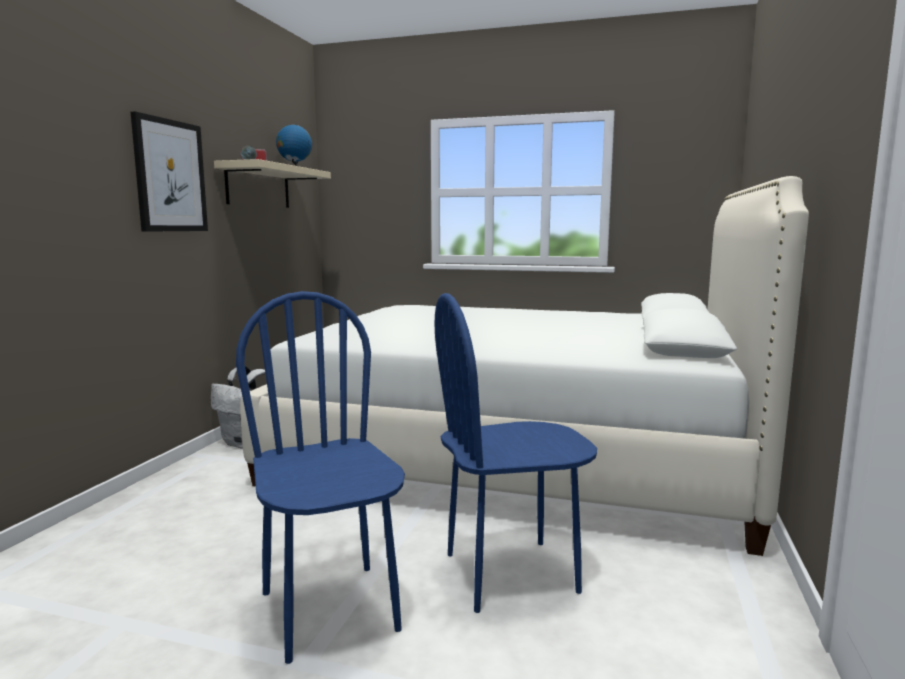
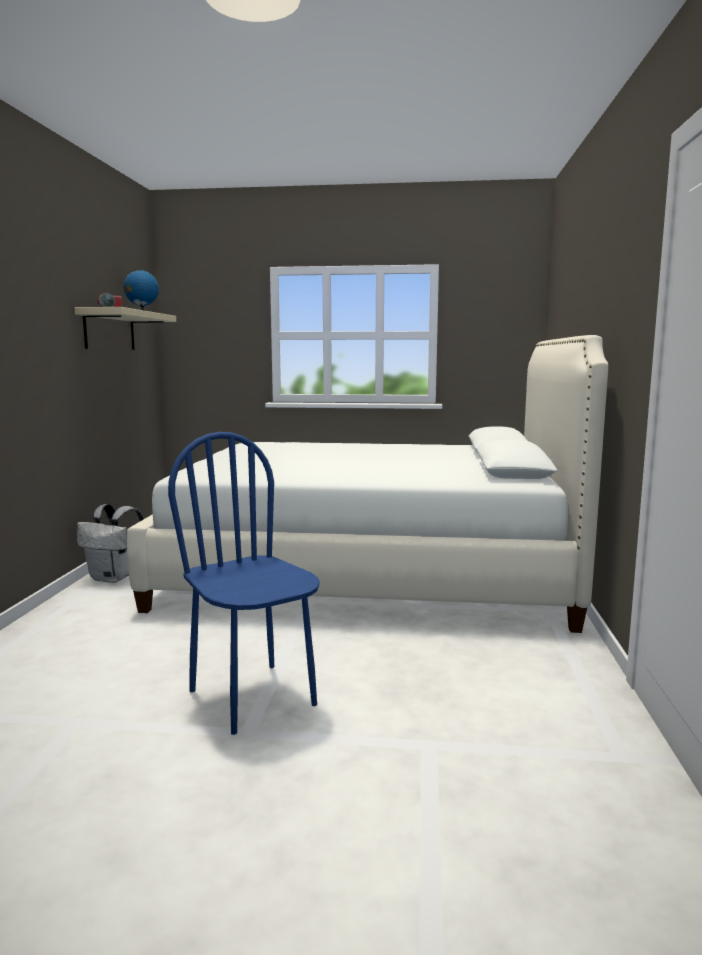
camera: 10 degrees left, 0 degrees up
picture [131,111,208,232] -> none
blue chair [435,293,597,613] -> none

